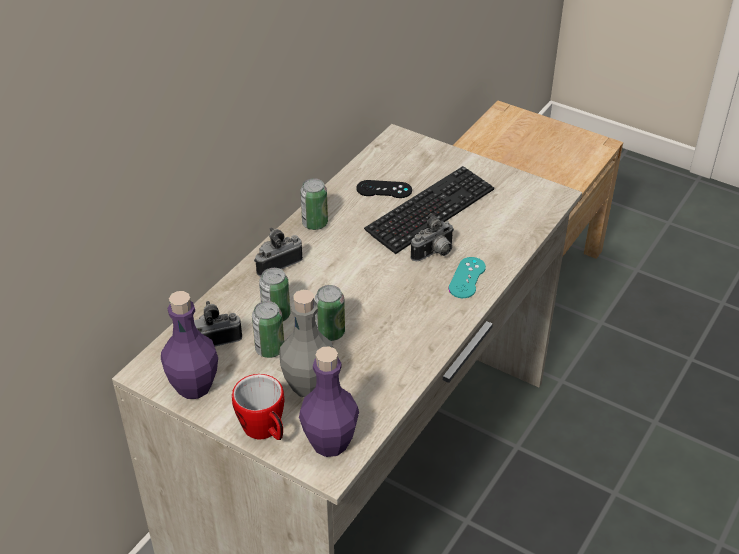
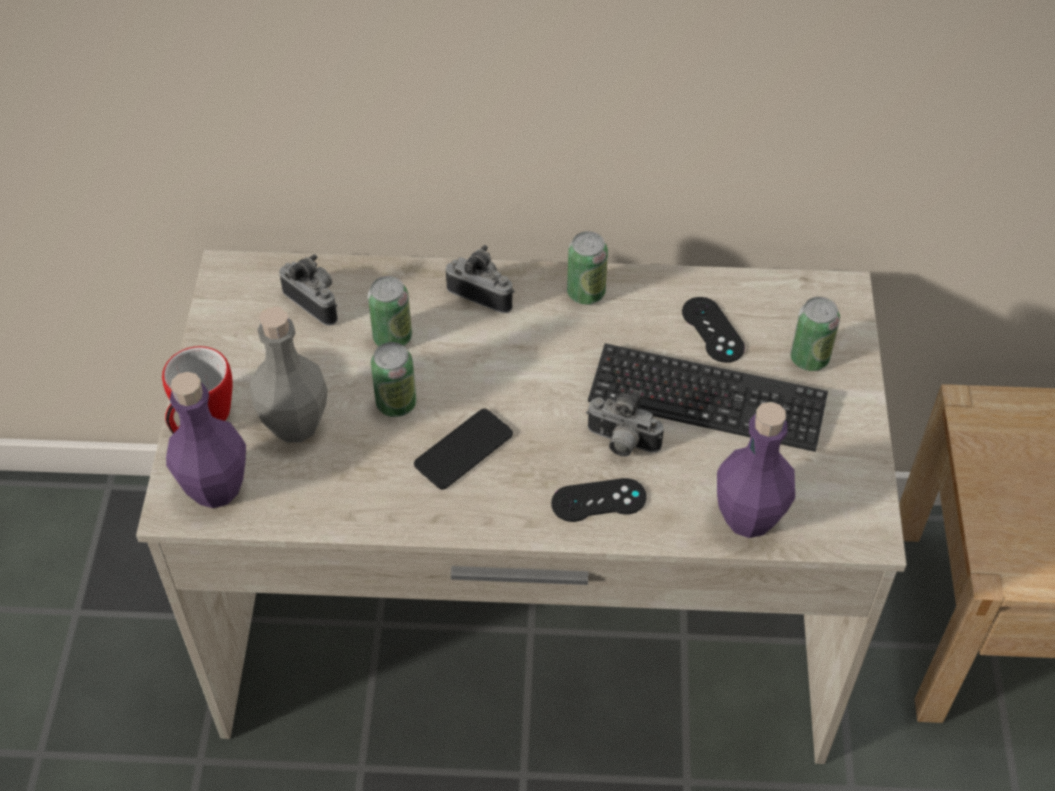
camera: 60 degrees right, 10 degrees up
purple bottle [161,291,218,399] -> purple bottle moved to [717,402,795,538]
can [252,301,284,358] -> can moved to [790,297,840,371]
turquoise game controller [449,257,486,298] -> black game controller [551,478,647,522]
none -> phone [414,408,513,490]

